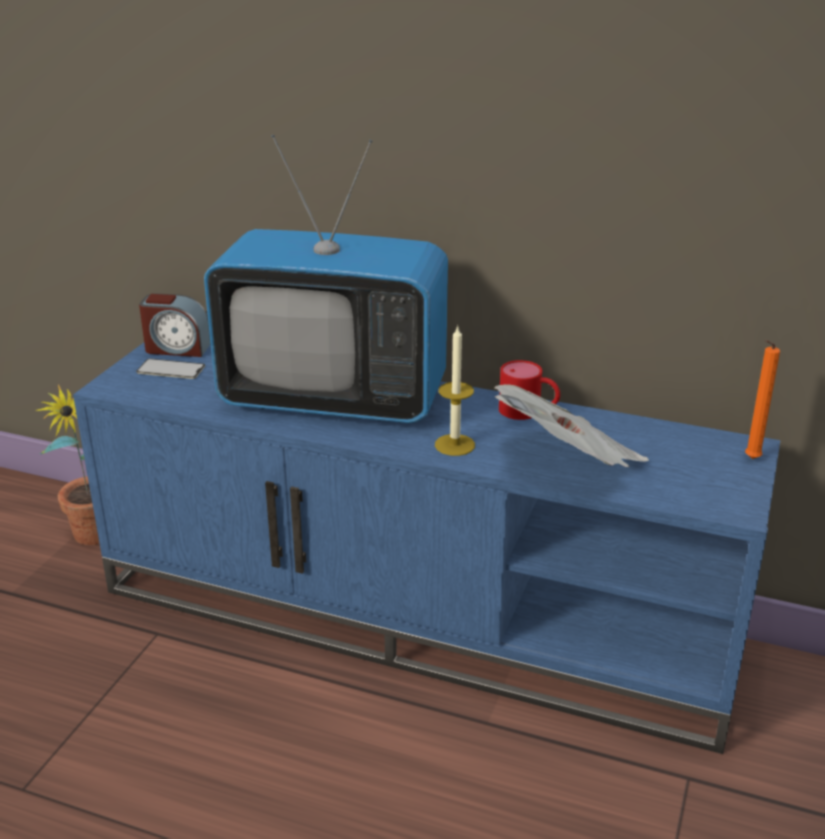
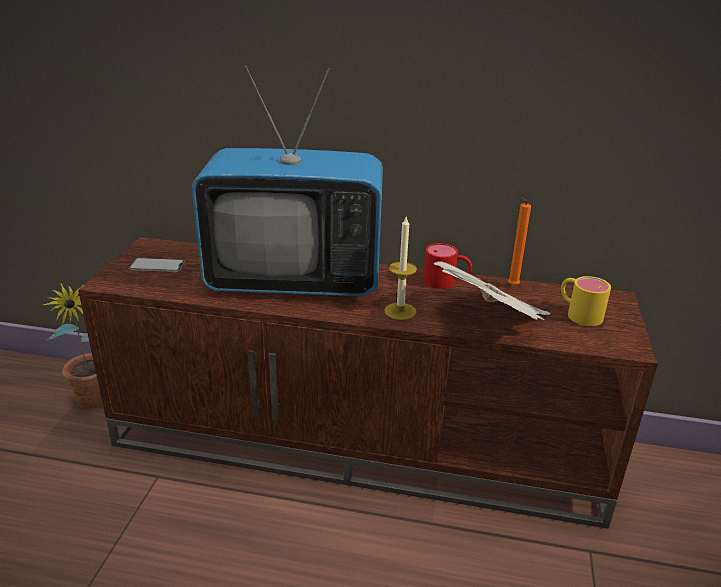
camera: 10 degrees left, 0 degrees up
blue tv stand [73,343,781,754] -> brown tv stand [78,237,658,529]
alarm clock [139,293,210,357] -> none
orange candle [745,340,780,459] -> orange candle moved to [508,198,531,286]
none -> yellow mug [561,276,611,326]

